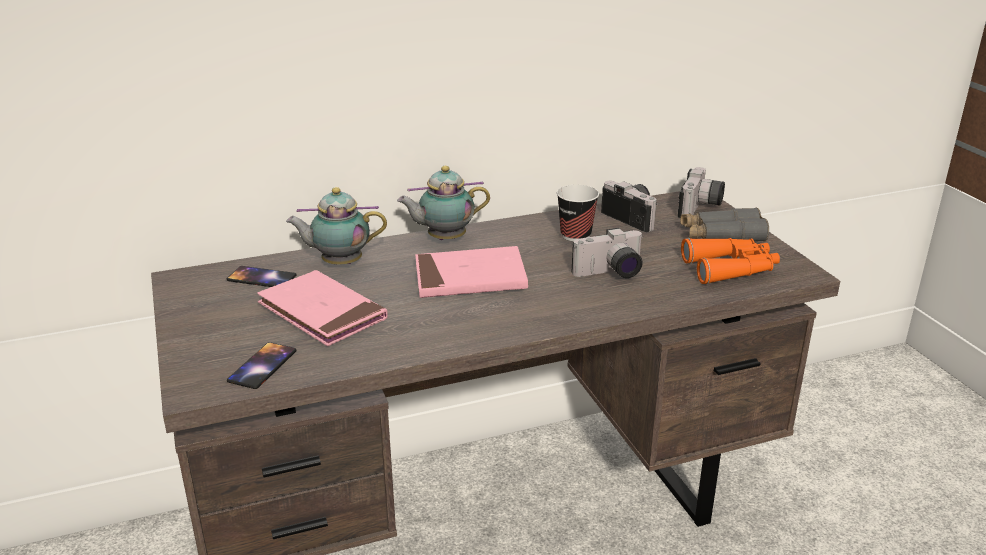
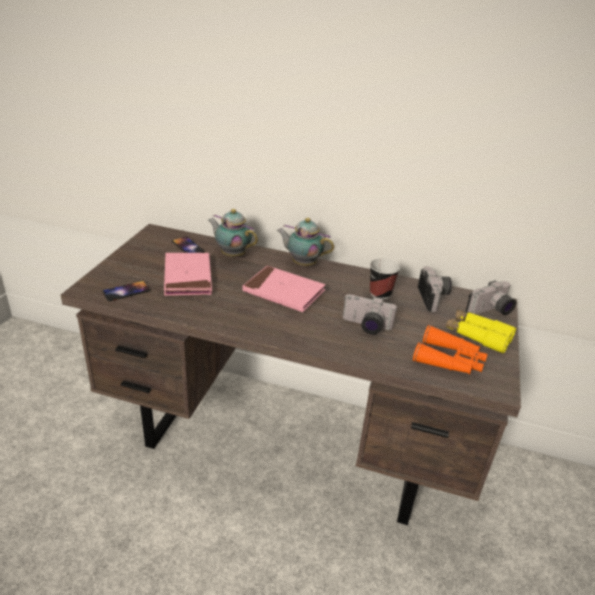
camera: 35 degrees right, 5 degrees up
grey binoculars [680,208,769,242] -> yellow binoculars [446,309,516,354]

